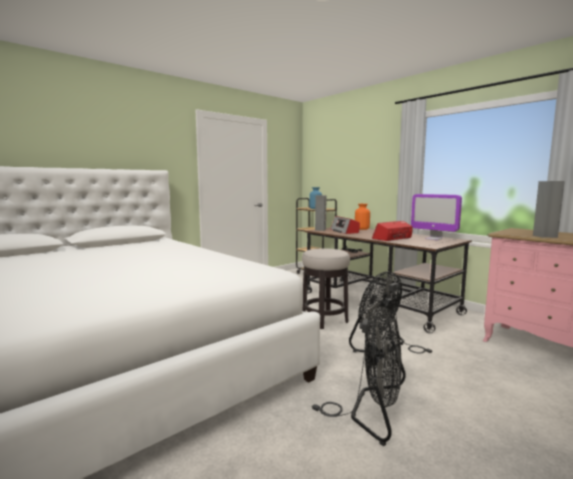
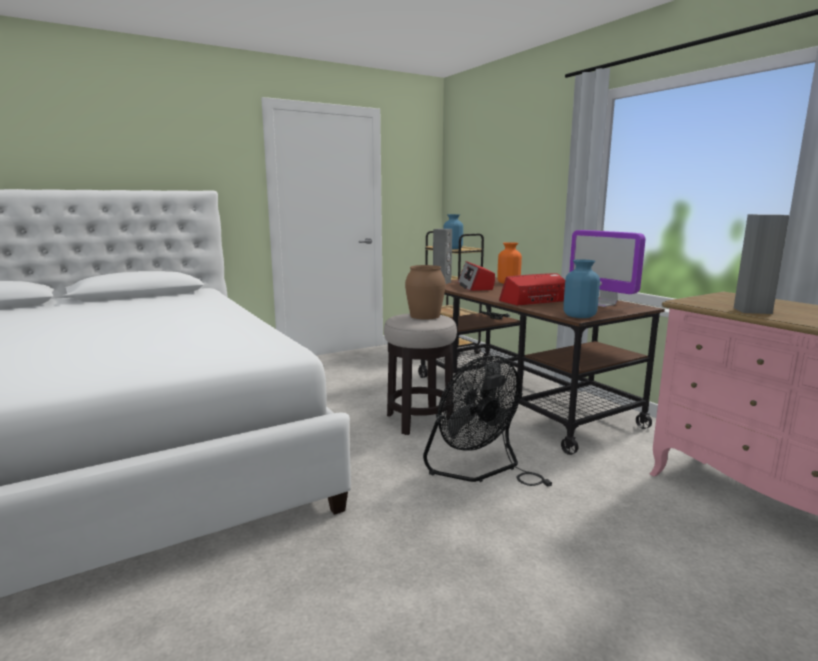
camera: 10 degrees right, 5 degrees up
black fan [312,306,406,446] -> none
none -> brown vase [405,265,446,320]
none -> blue vase [563,259,600,318]

